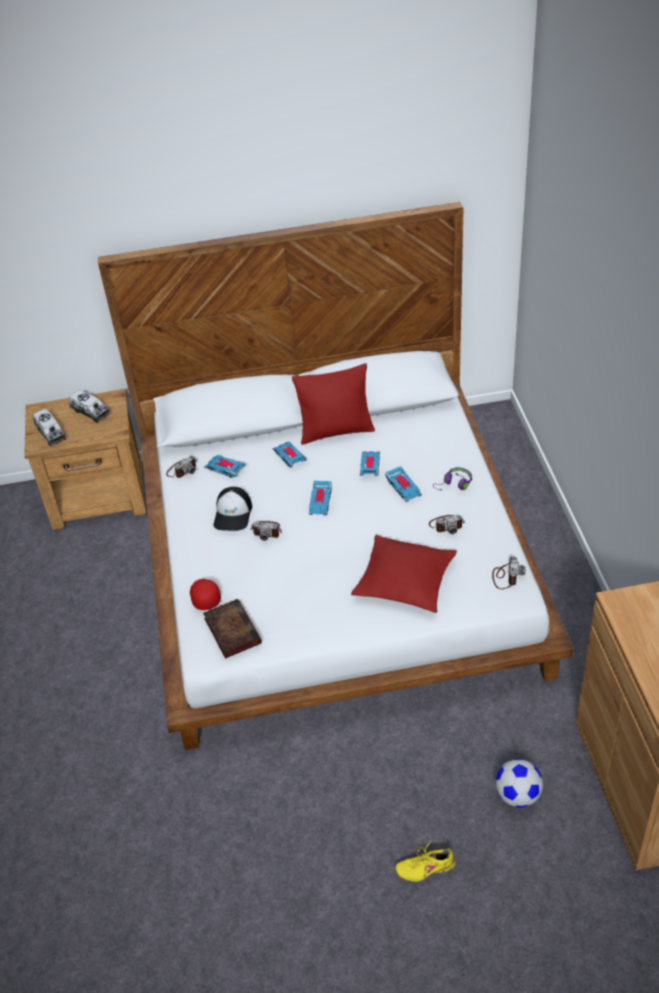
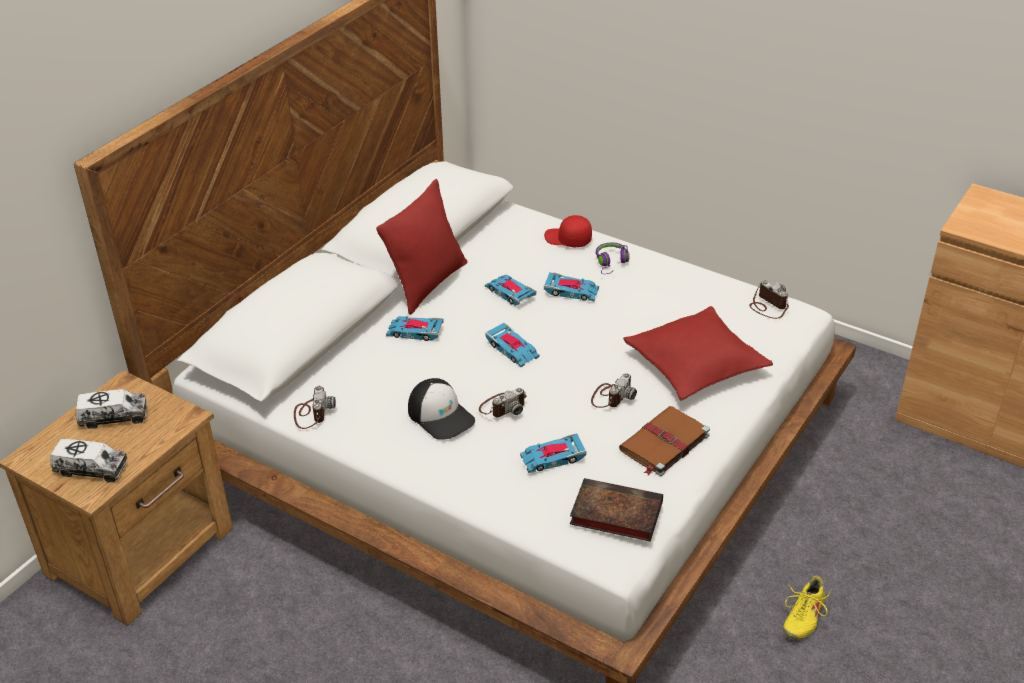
camera: 50 degrees left, 5 degrees down
red cap [190,579,221,610] -> red cap moved to [544,215,592,247]
toy car [204,455,246,478] -> toy car moved to [520,433,586,473]
yellow shoe [394,840,455,882] -> yellow shoe moved to [783,575,831,640]
camera [429,515,465,534] -> camera moved to [591,373,637,408]
football [495,759,543,808] -> none
none -> brown book [619,406,710,476]

